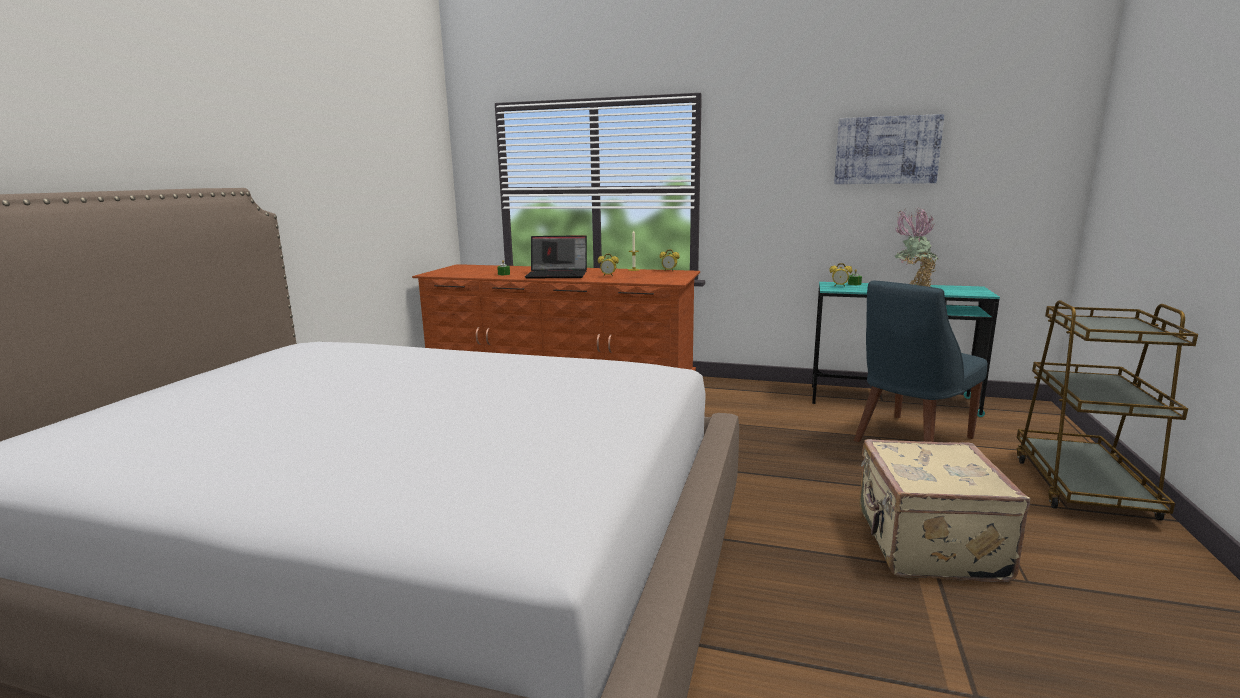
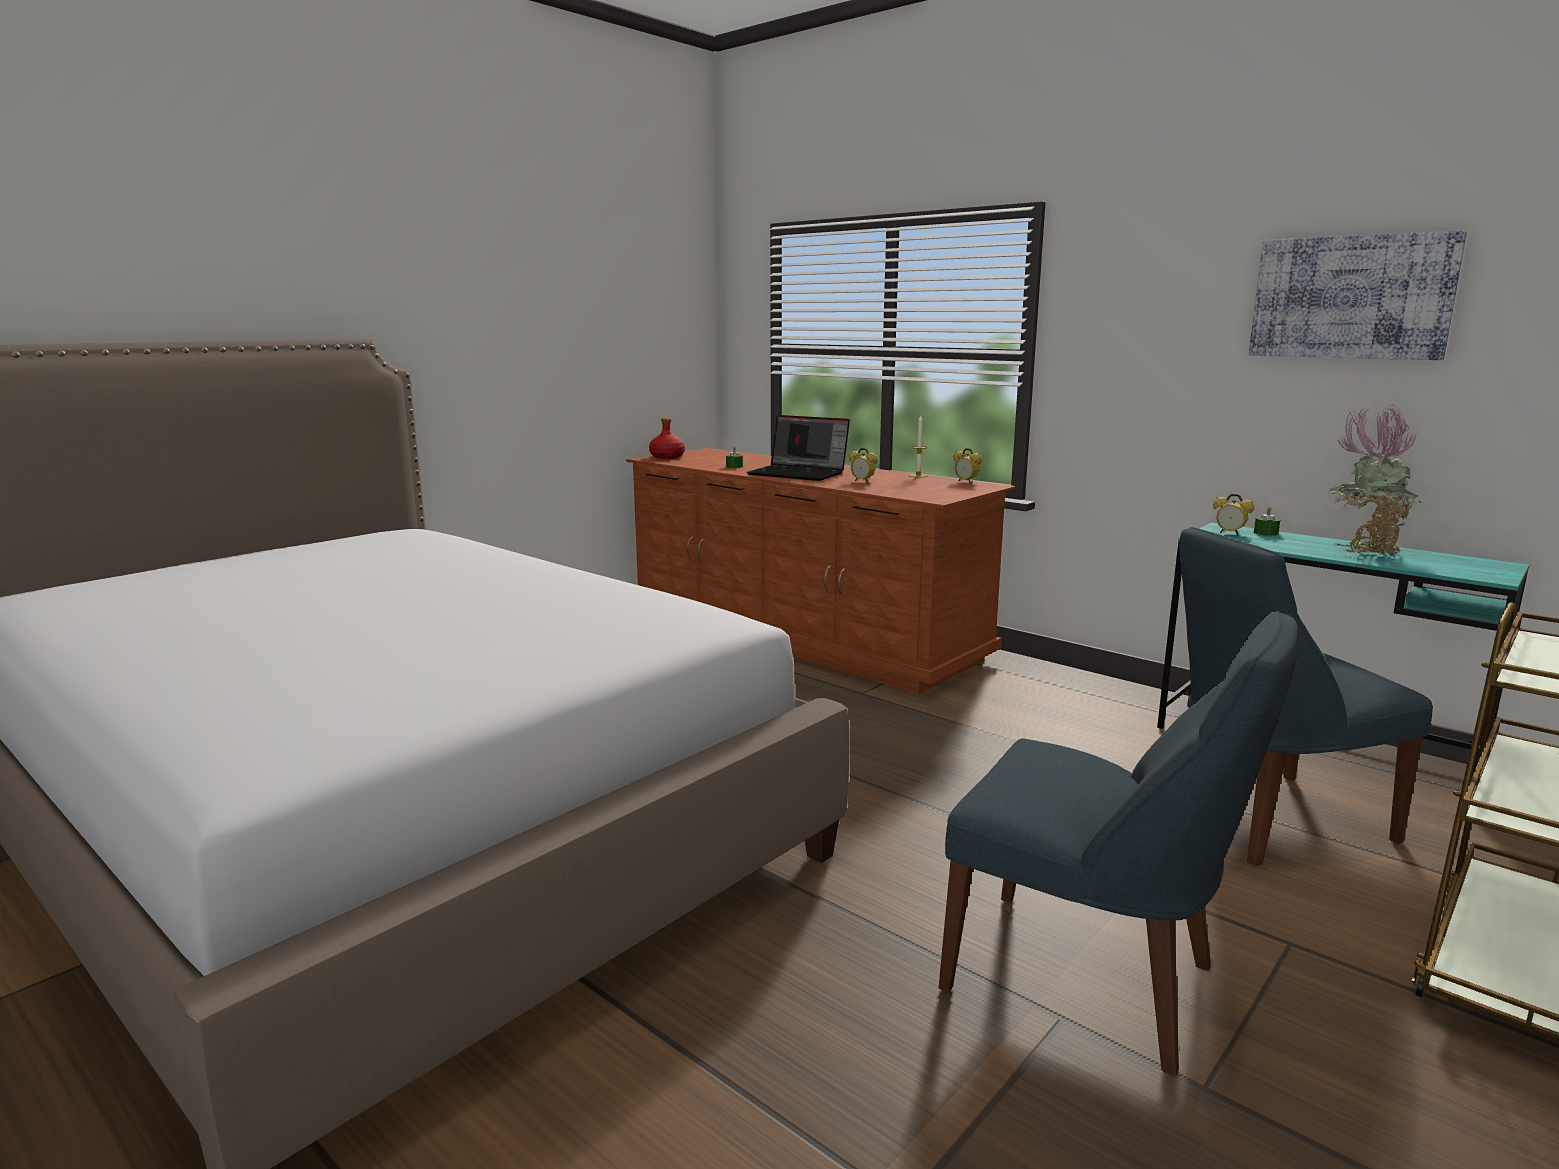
camera: 25 degrees right, 0 degrees up
beige suitcase [859,439,1030,582] -> blue chair [939,611,1298,1076]
none -> red bottle [649,418,685,459]

